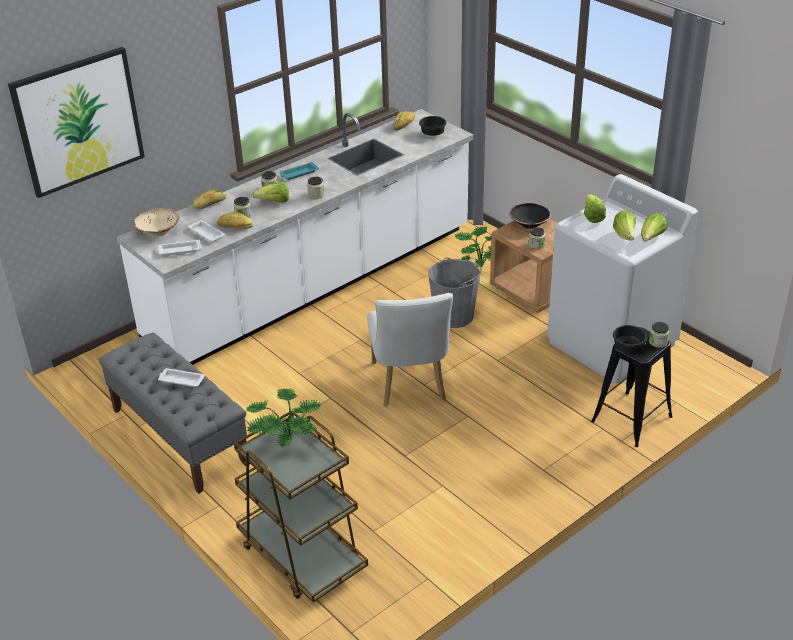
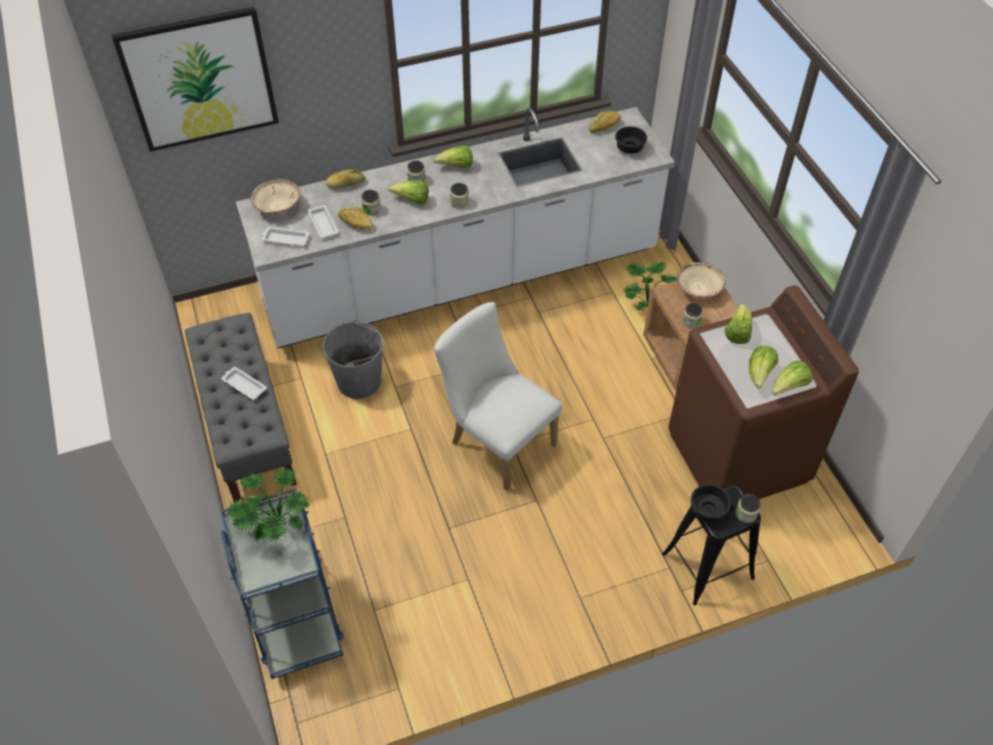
camera: 20 degrees right, 15 degrees up
brown cart [234,410,368,602] -> blue cart [220,488,344,679]
turquoise tray [279,162,319,180] -> lettuce [434,145,473,168]
white chair [367,293,453,407] -> white chair turned 120 degrees clockwise [434,302,562,491]
grey bucket [428,257,482,328] -> grey bucket moved to [323,320,385,399]
black bowl [509,203,551,229] -> beige bowl [677,262,726,298]
white washing machine [547,174,698,384] -> brown washing machine [668,285,859,499]

